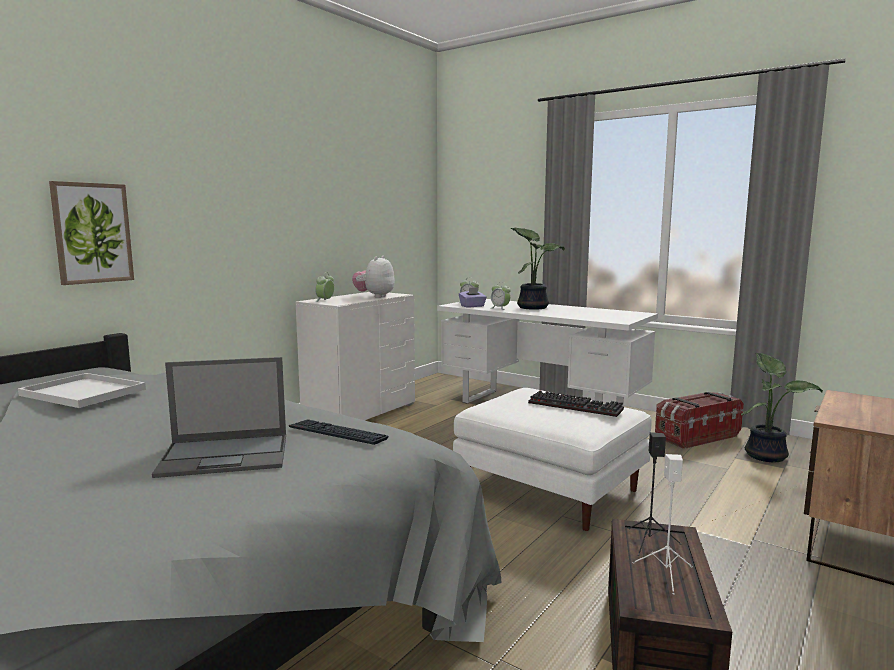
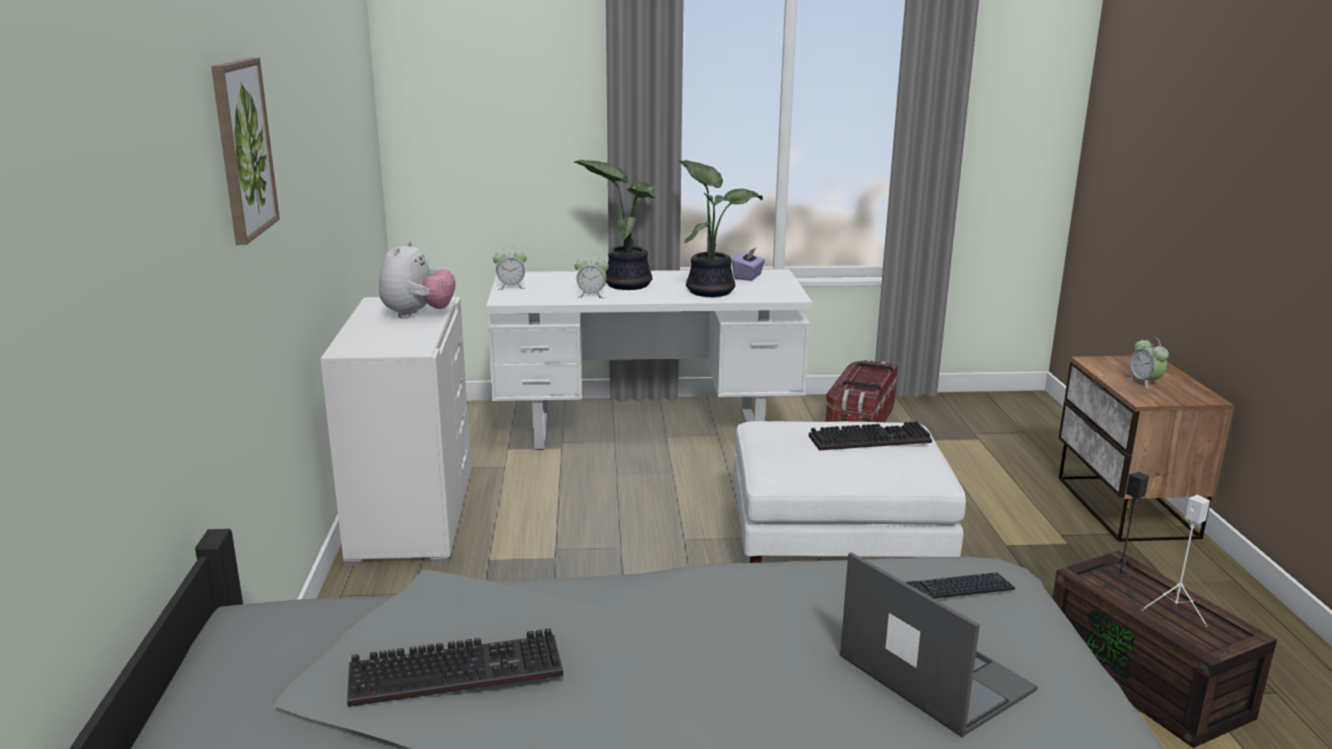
camera: 40 degrees left, 10 degrees up
white tray [18,373,146,408] -> keyboard [347,629,563,707]
picture [49,181,134,285] -> picture moved to [211,58,280,245]
laptop [152,357,286,478] -> laptop turned 75 degrees counterclockwise [840,552,1038,737]
alarm clock [315,272,334,302] -> alarm clock moved to [1126,337,1169,389]
plush toy [352,256,395,298] -> plush toy turned 150 degrees counterclockwise [379,241,456,319]
purple tissue box [459,287,487,308] -> purple tissue box moved to [732,248,765,281]
potted plant [741,353,823,462] -> potted plant moved to [679,160,763,297]

